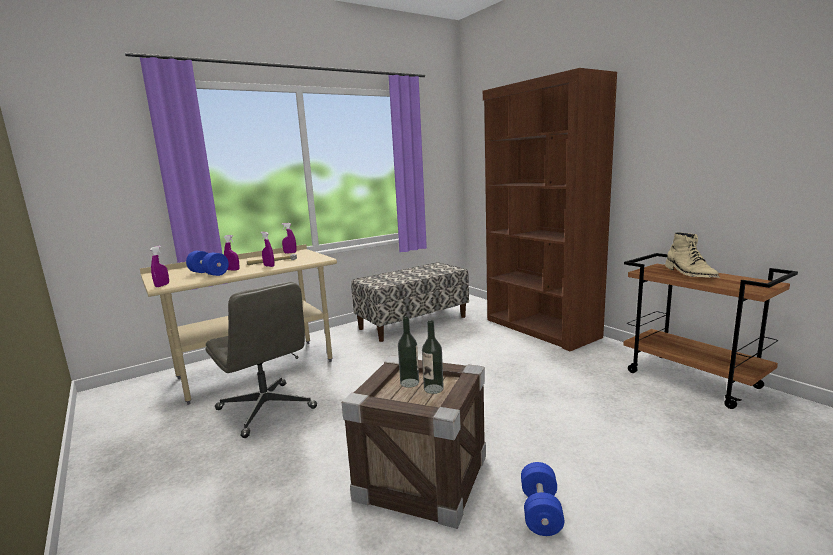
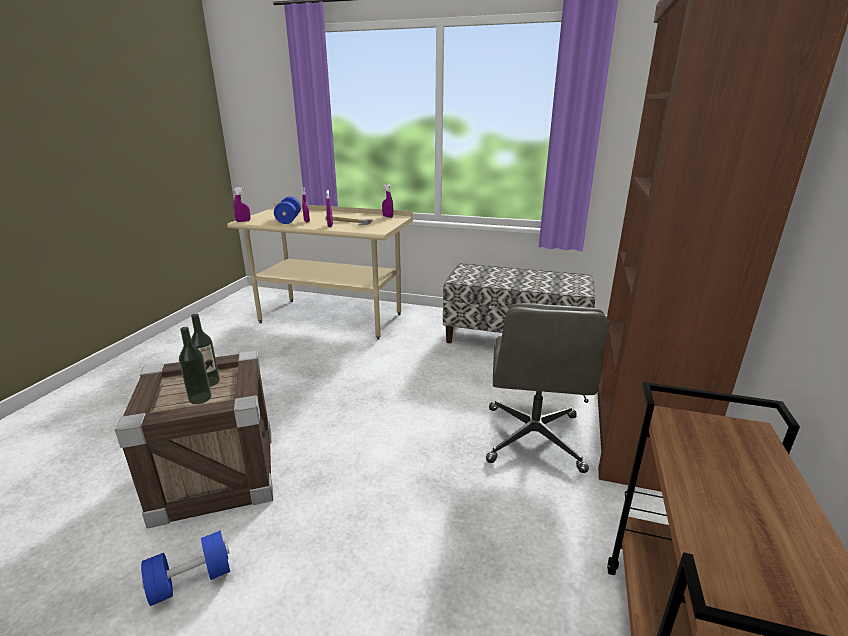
camera: 50 degrees right, 10 degrees up
grey office chair [206,282,317,438] -> grey office chair moved to [486,303,608,473]
beige boot [665,232,720,278] -> none

